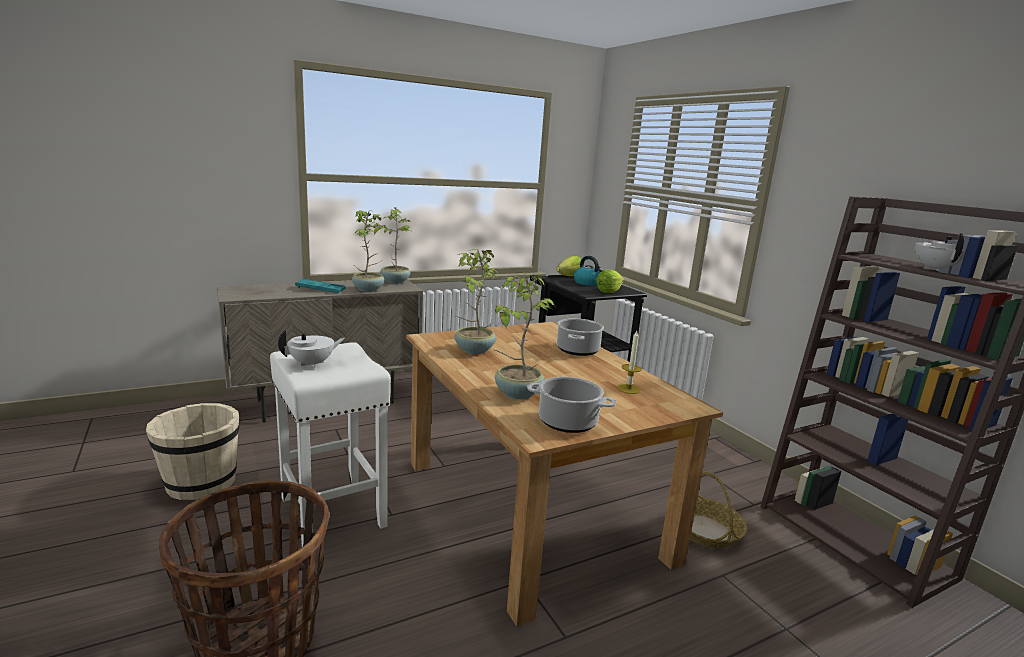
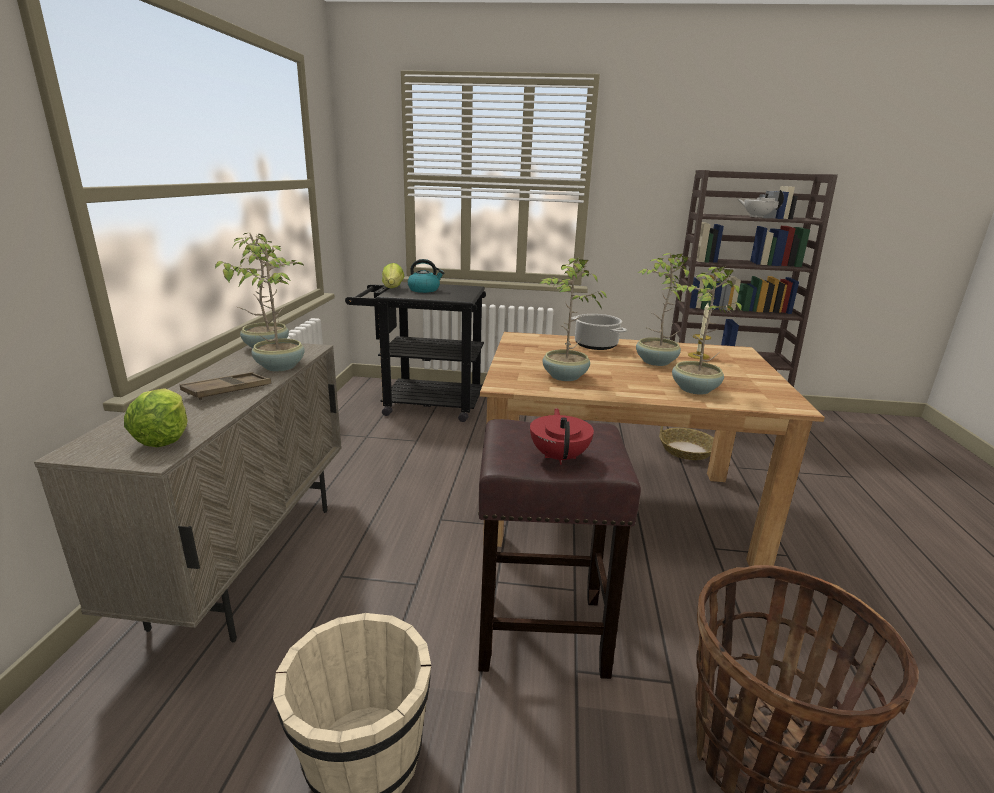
camera: 55 degrees left, 5 degrees up
white stool [270,342,391,547] -> brown stool [478,419,641,679]
white teapot [278,330,345,368] -> red teapot [530,408,594,465]
turquoise tray [295,279,345,293] -> brown tray [180,372,271,400]
cooking pot [527,377,616,433] -> none
lettuce [596,270,624,293] -> lettuce moved to [124,388,188,447]
none -> potted plant [636,253,689,366]

